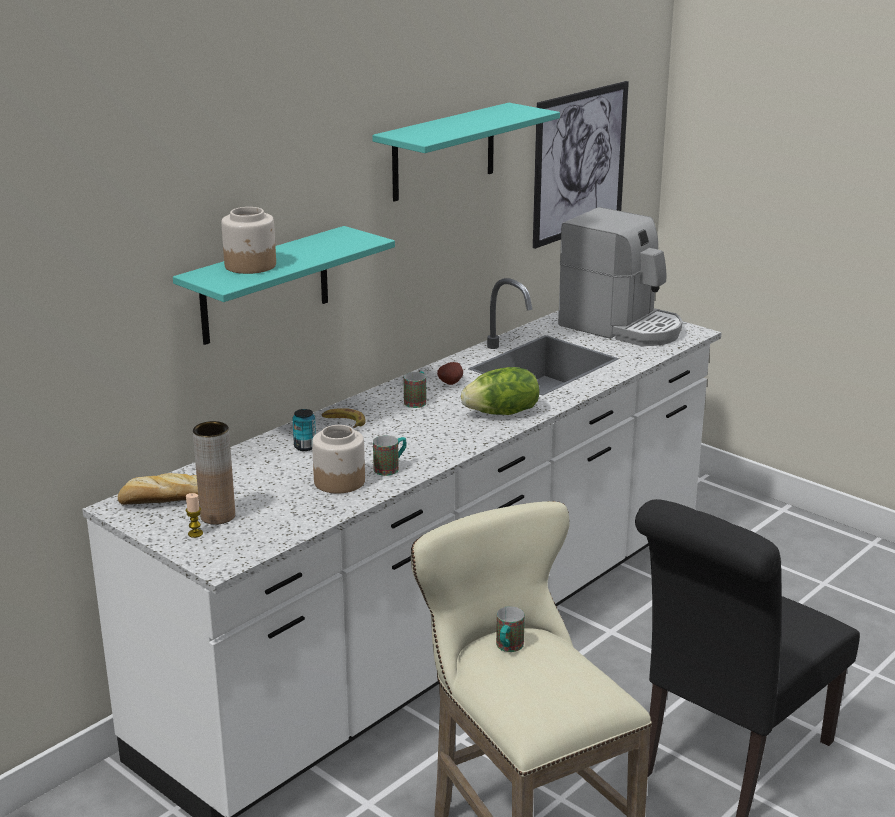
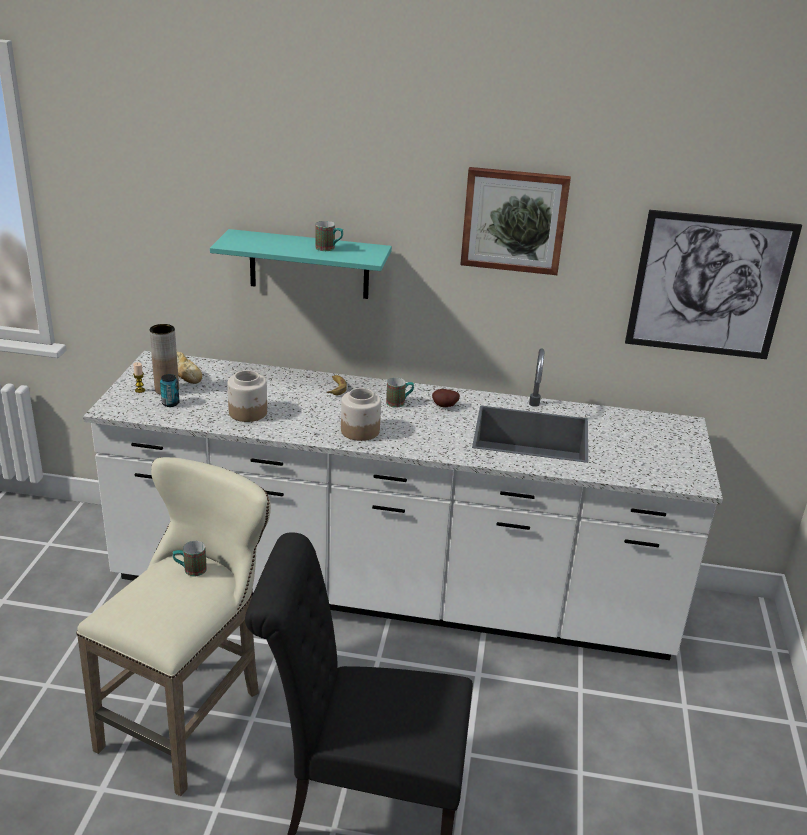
camera: 55 degrees right, 5 degrees up
jar [221,207,276,274] -> jar moved to [341,388,381,441]
can [292,409,316,451] -> can moved to [160,374,180,407]
turquoise shelf [372,103,560,202] -> picture [460,167,571,275]
mug [373,435,407,476] -> mug moved to [315,221,343,251]
lettuce [461,367,539,415] -> none
coffee machine [558,207,682,346] -> none

